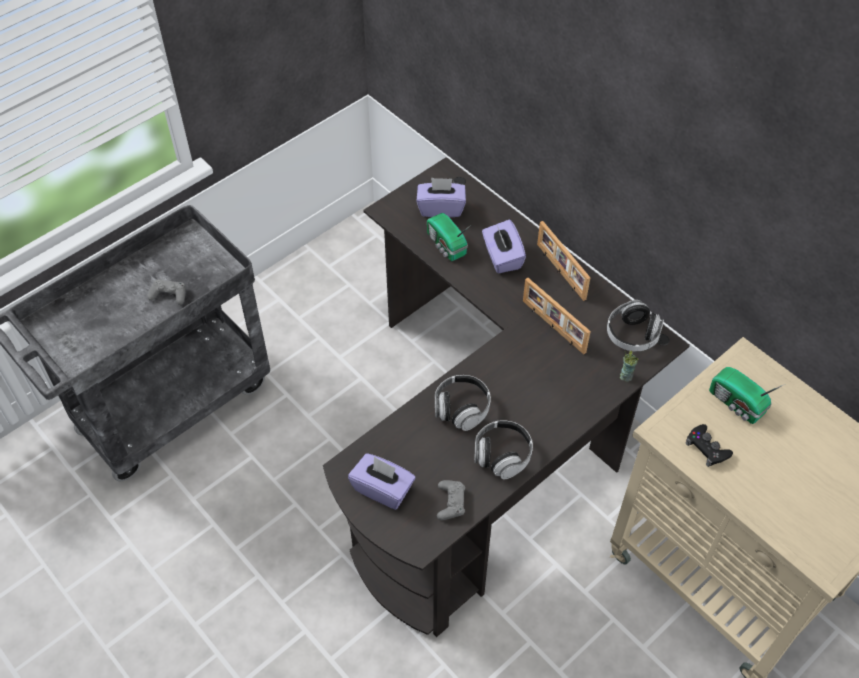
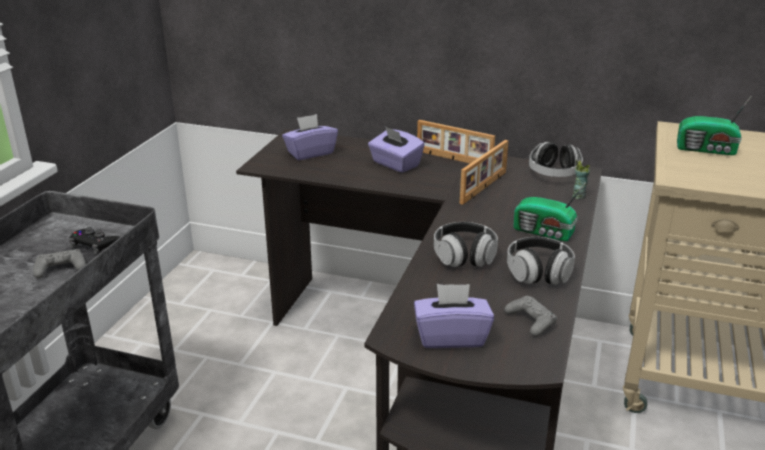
camera: 30 degrees left, 25 degrees down
radio [427,213,471,261] -> radio moved to [514,182,586,241]
picture frame [523,278,591,355] -> picture frame turned 75 degrees counterclockwise [460,140,508,205]
black game controller [686,424,733,467] -> black game controller moved to [68,227,120,254]

